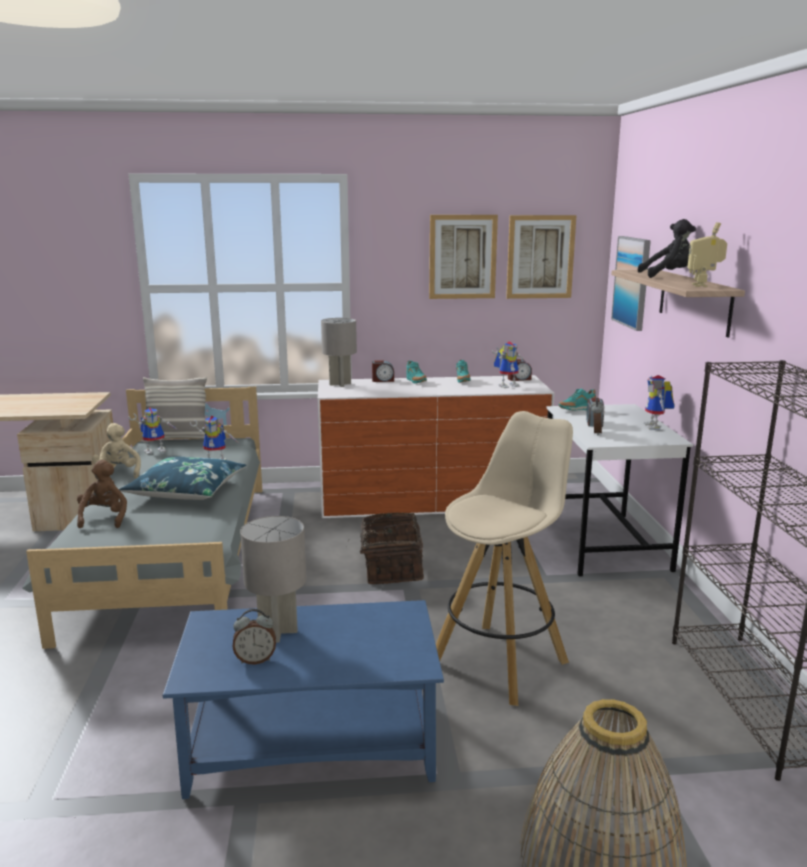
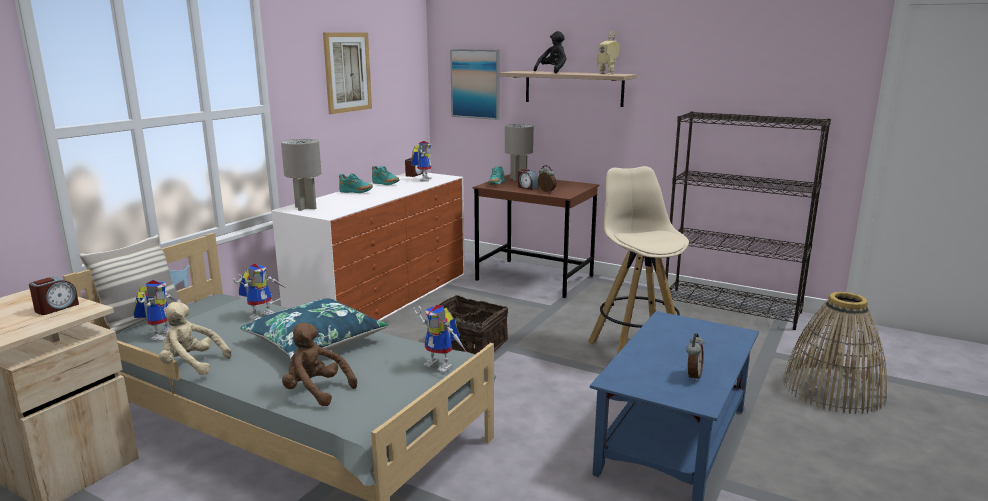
camera: 55 degrees left, 0 degrees up
grey table lamp [240,516,306,643] -> grey table lamp moved to [505,124,534,181]
alarm clock [372,360,394,382] -> alarm clock moved to [29,277,79,315]
picture [506,215,577,299] -> none
white desk [546,404,693,577] -> brown desk [473,174,599,298]
toy robot [644,375,675,430] -> toy robot moved to [413,305,466,373]

